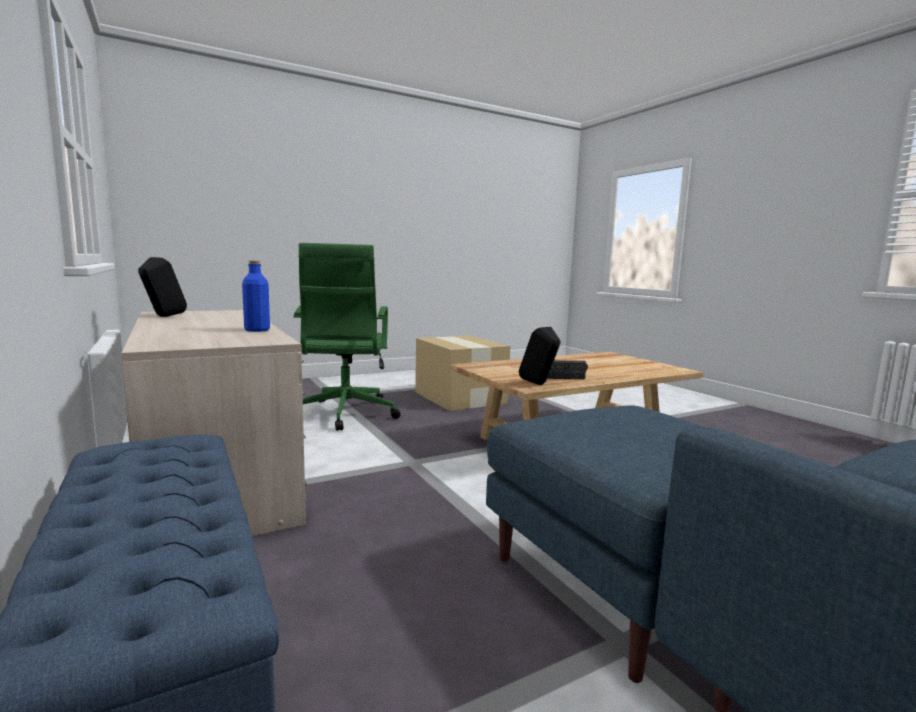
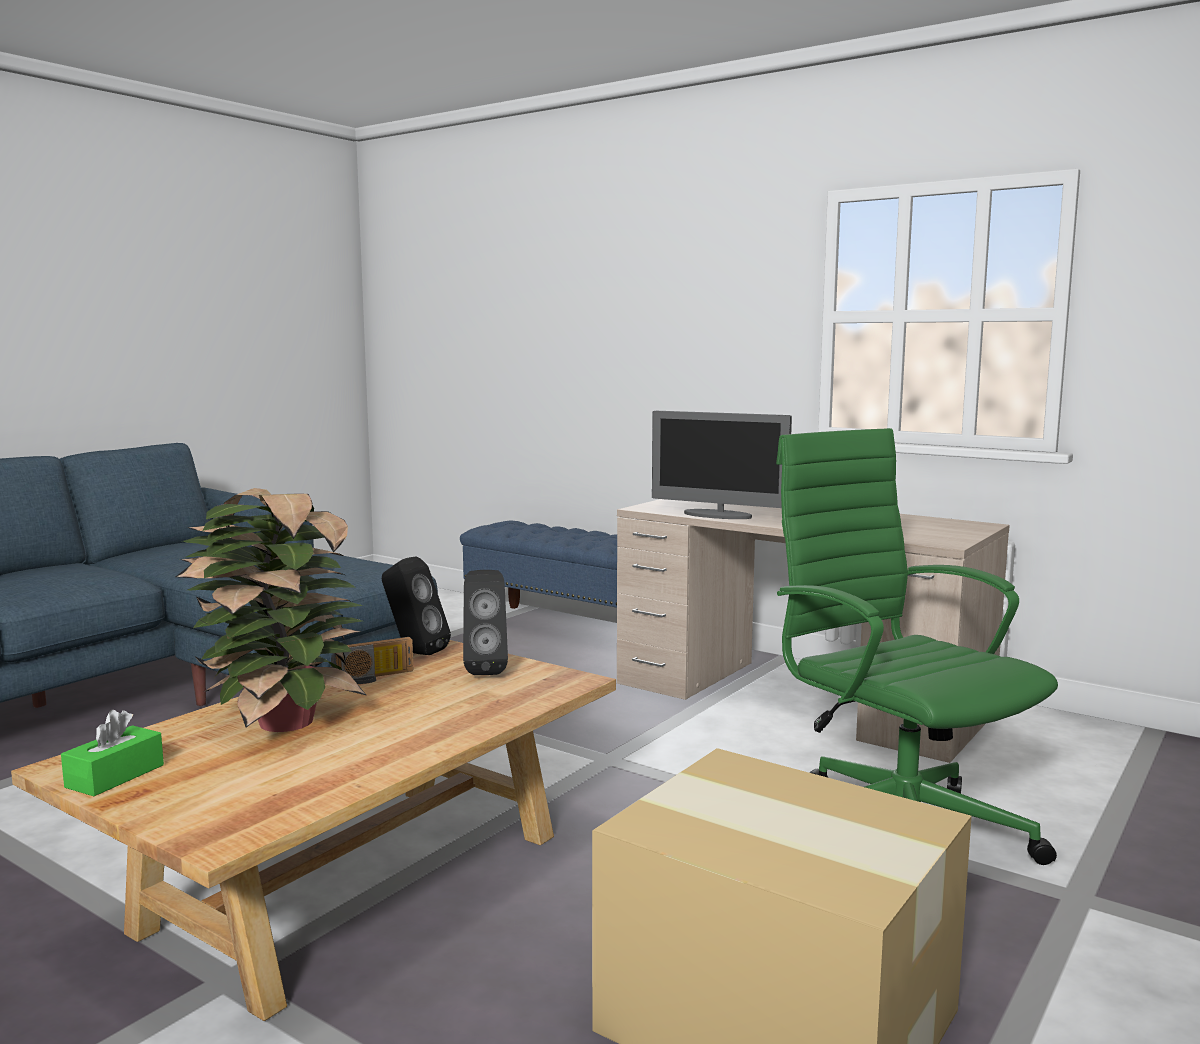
camera: 155 degrees right, 0 degrees up
black speaker [138,257,187,317] -> black speaker moved to [463,570,508,675]
blue bottle [242,261,270,332] -> monitor [652,411,792,519]
none -> green tissue box [61,710,164,796]
none -> potted plant [176,488,367,732]

